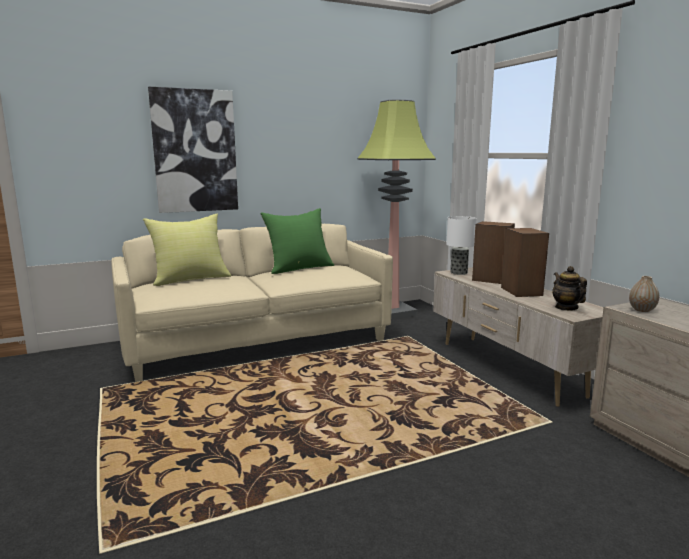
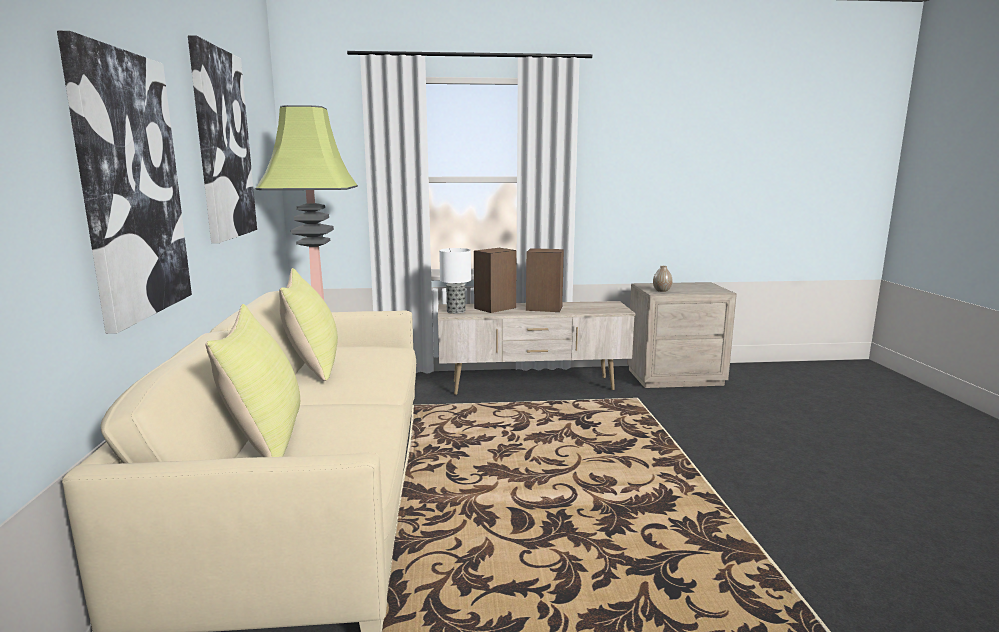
camera: 70 degrees left, 0 degrees up
green pillow [260,208,334,274] -> yellow pillow [279,268,338,381]
teapot [552,266,587,311] -> none
none -> picture [188,35,257,243]

